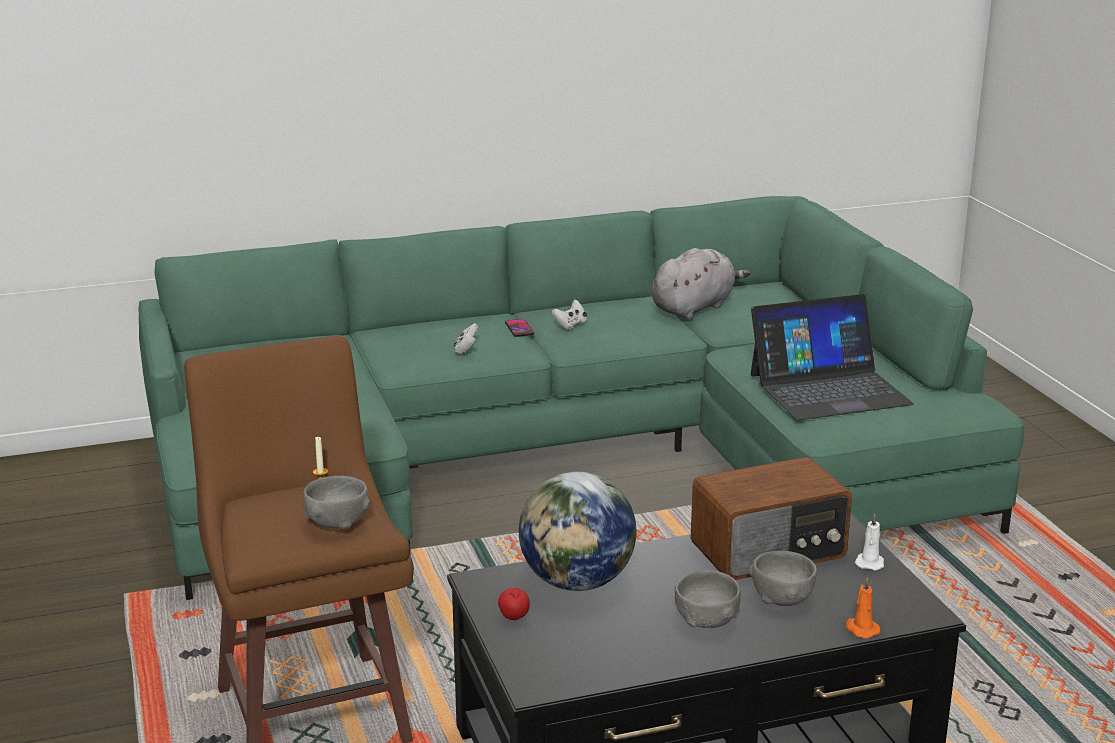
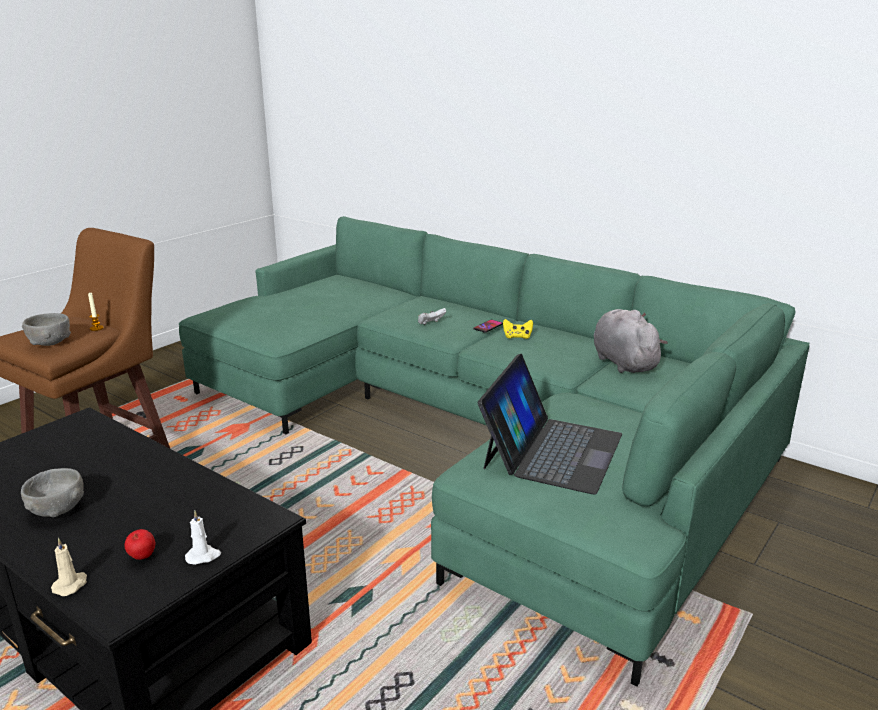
camera: 55 degrees right, 0 degrees up
apple [498,588,530,620] -> apple moved to [125,529,155,560]
globe [519,471,636,591] -> none
white game controller [552,300,587,330] -> yellow game controller [503,319,533,339]
grey plush toy [652,248,750,319] -> grey plush toy turned 120 degrees counterclockwise [594,309,668,373]
radio [691,457,852,580] -> none
grey bowl [749,551,817,606] -> none
laptop [751,294,914,420] -> laptop turned 105 degrees counterclockwise [478,354,622,494]
orange candle [846,577,880,638] -> beige candle [51,538,87,596]

